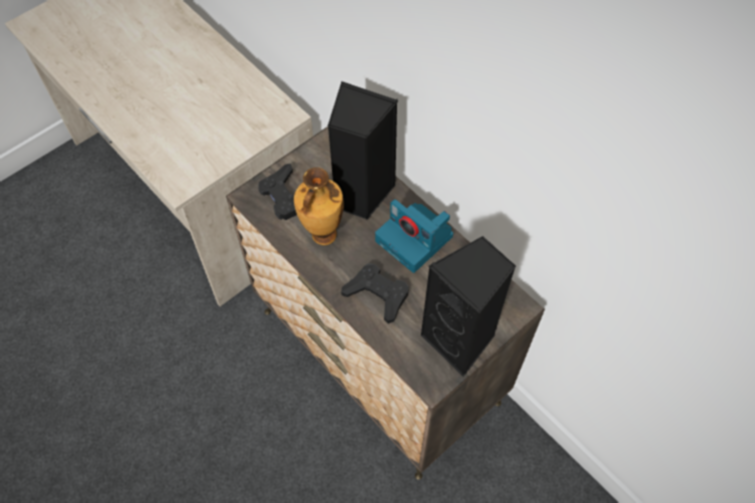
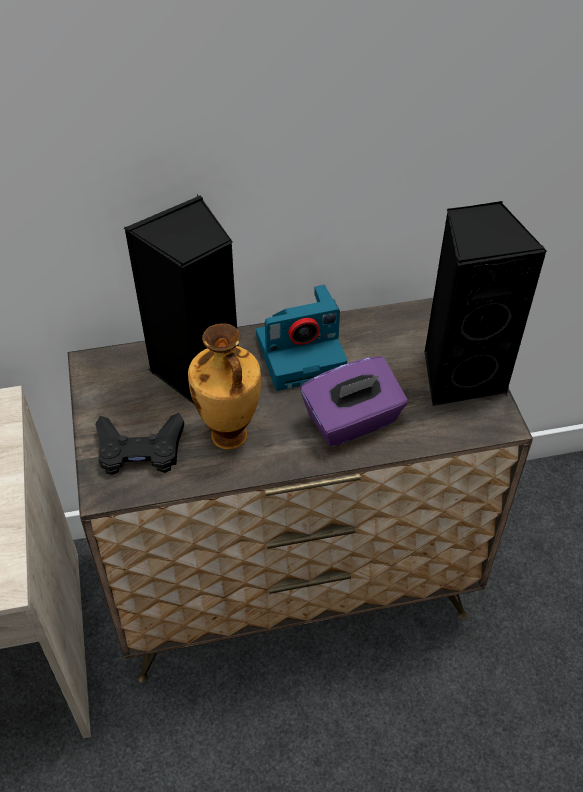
camera: 60 degrees left, 10 degrees down
black game controller [341,263,409,324] -> purple tissue box [300,356,408,447]

